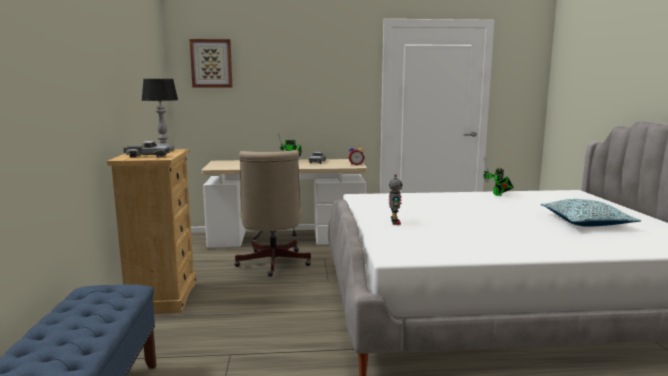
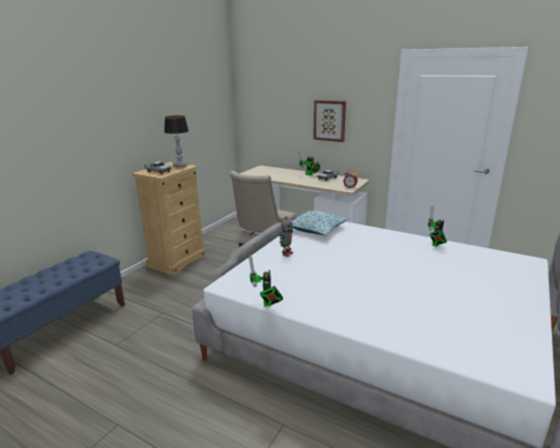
camera: 35 degrees right, 10 degrees up
picture [189,39,232,88] -> picture moved to [313,100,346,142]
pillow [541,199,641,227] -> pillow moved to [291,211,348,236]
none -> toy robot [249,255,283,307]

